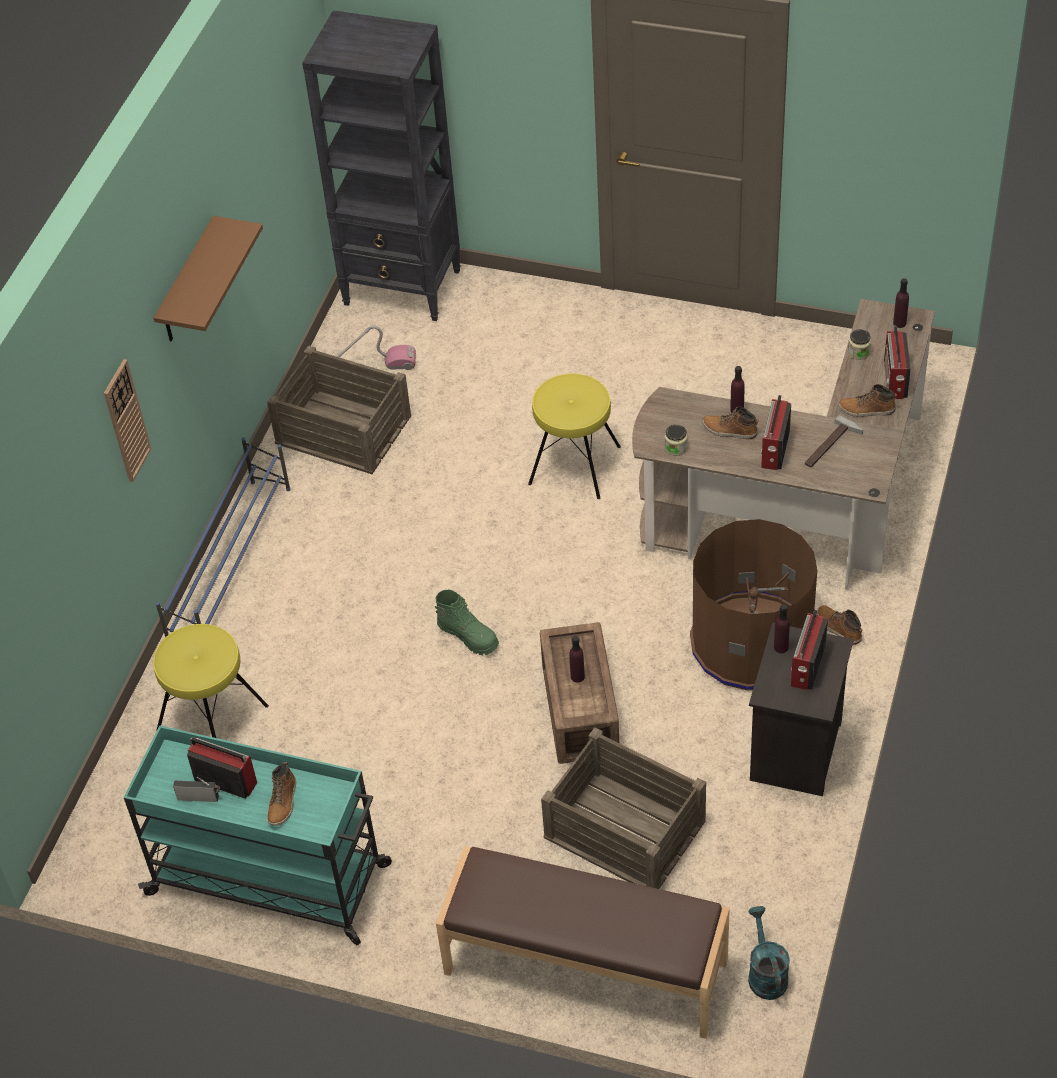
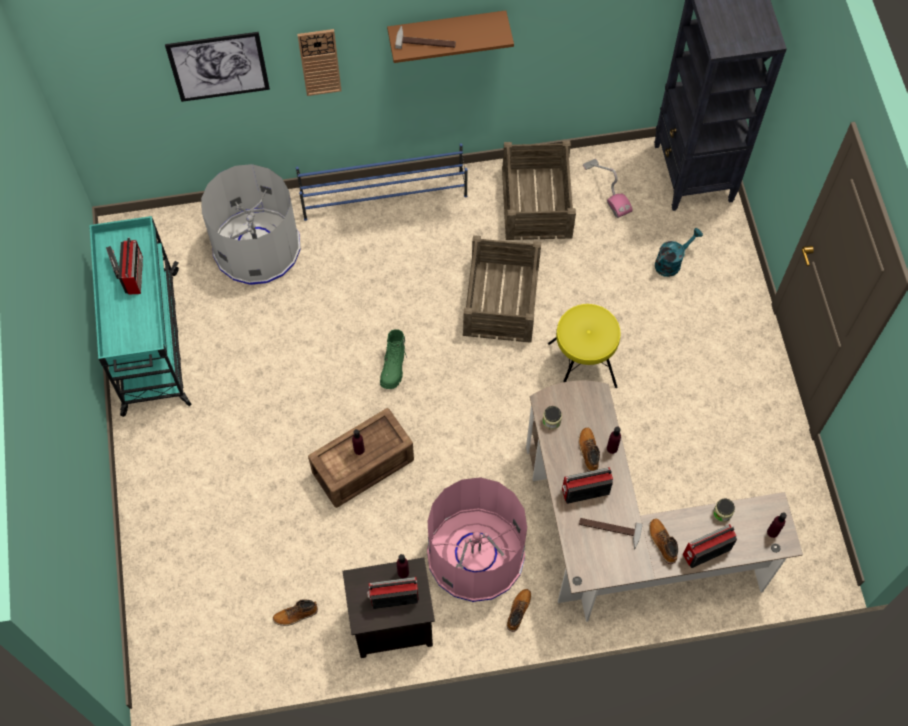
camera: 60 degrees right, 15 degrees up
yellow stool [153,624,269,738] -> grey trash can [201,164,301,285]
boot [267,762,296,826] -> boot moved to [273,599,318,626]
brown bench [436,846,730,1039] -> none
crate [541,727,706,889] -> crate moved to [463,235,541,343]
brown trash can [690,519,817,691] -> pink trash can [427,477,527,602]
turquoise watering can [748,906,790,1000] -> turquoise watering can moved to [655,228,703,277]
none -> picture [165,32,270,102]
none -> hammer [395,26,456,49]

